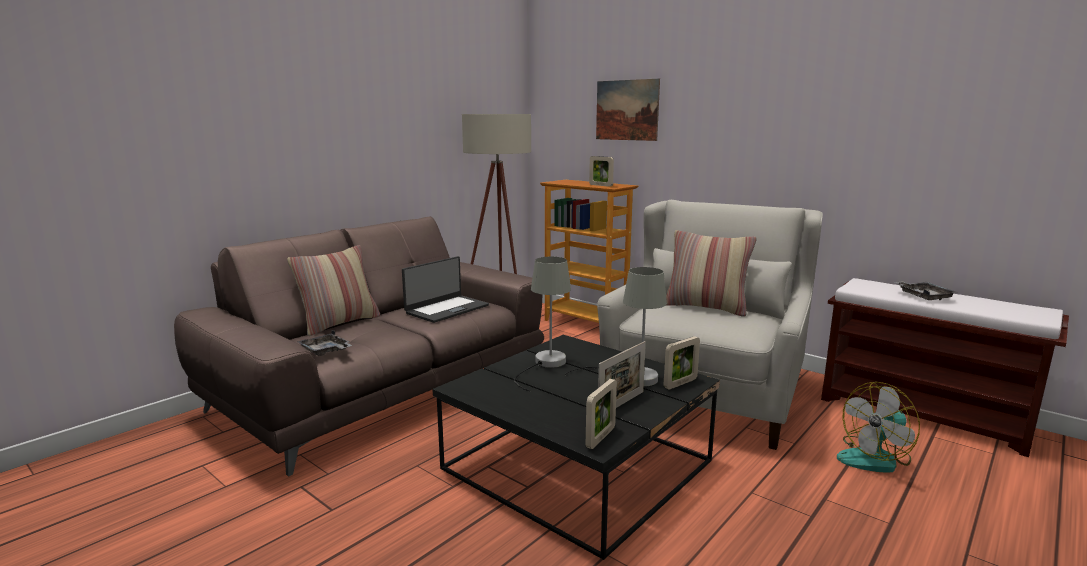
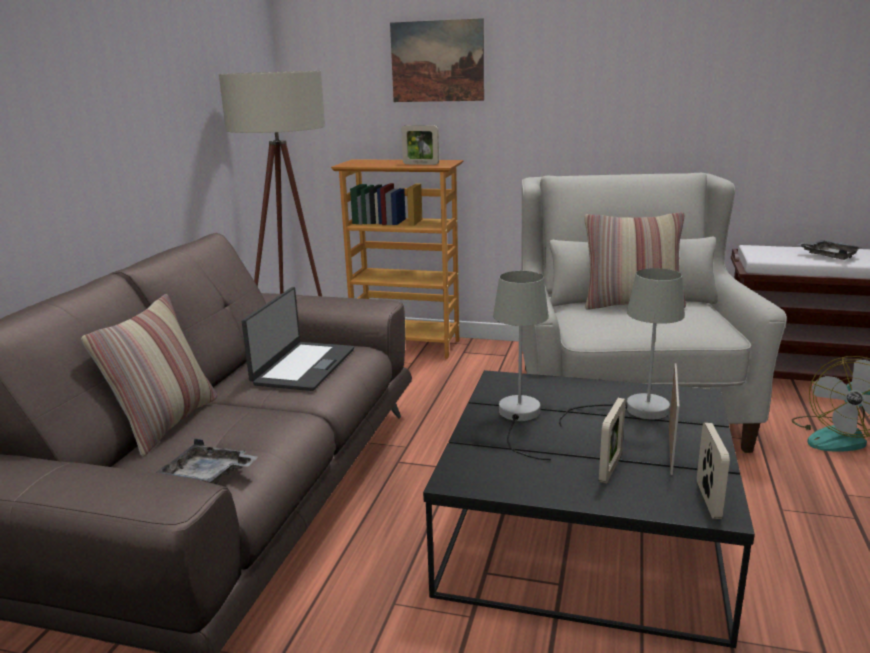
camera: 25 degrees left, 5 degrees up
picture frame [664,336,700,389] -> picture frame moved to [599,398,626,483]

